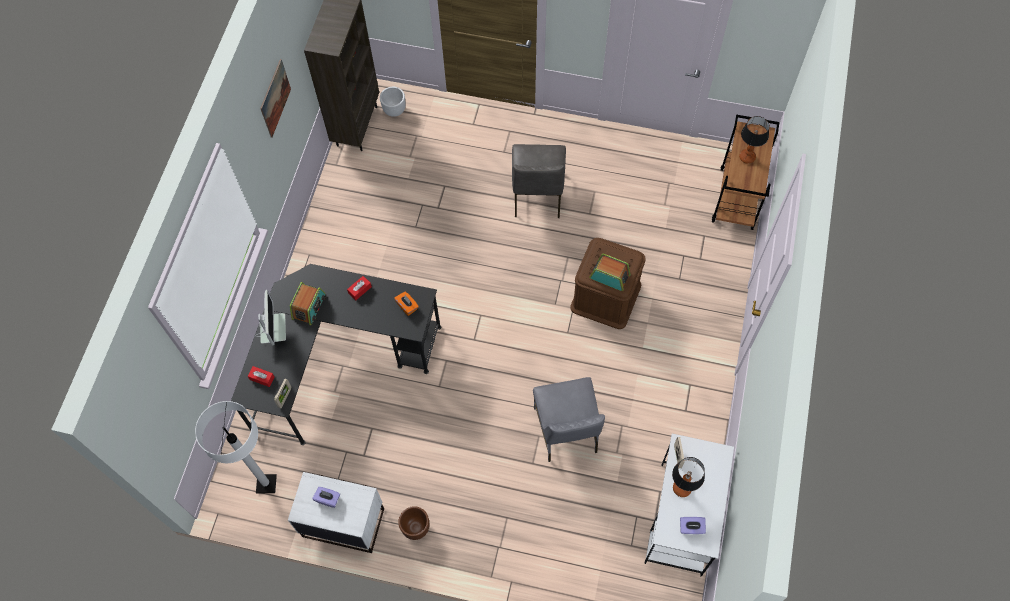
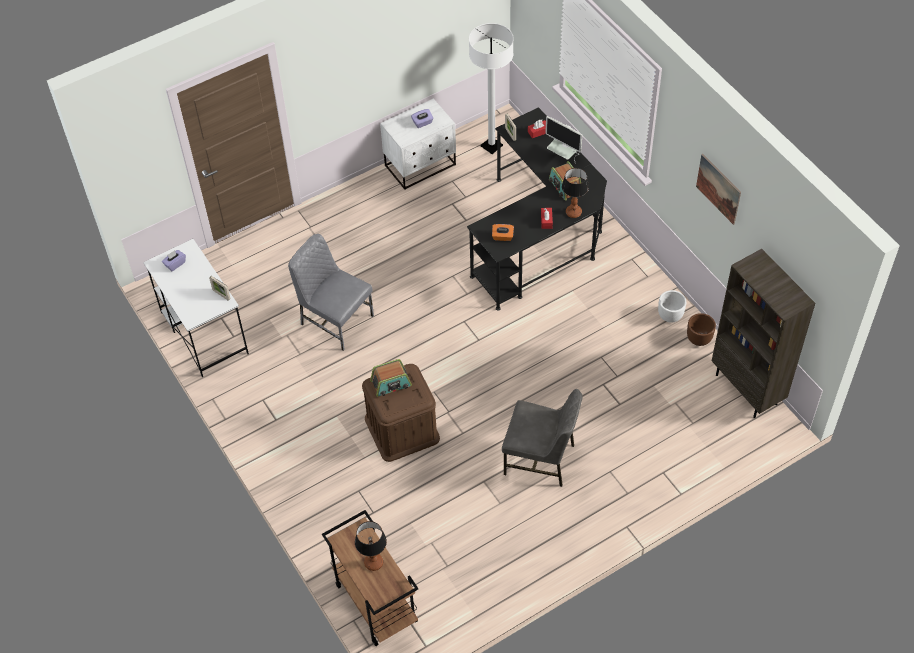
camera: 135 degrees right, 10 degrees down
white planter [380,87,406,117] -> white planter moved to [658,290,686,323]
brown planter [398,506,429,540] -> brown planter moved to [687,313,716,346]
grey chair [512,144,566,218] -> grey chair turned 150 degrees clockwise [502,389,583,487]
table lamp [672,457,705,497] -> table lamp moved to [562,168,589,218]

